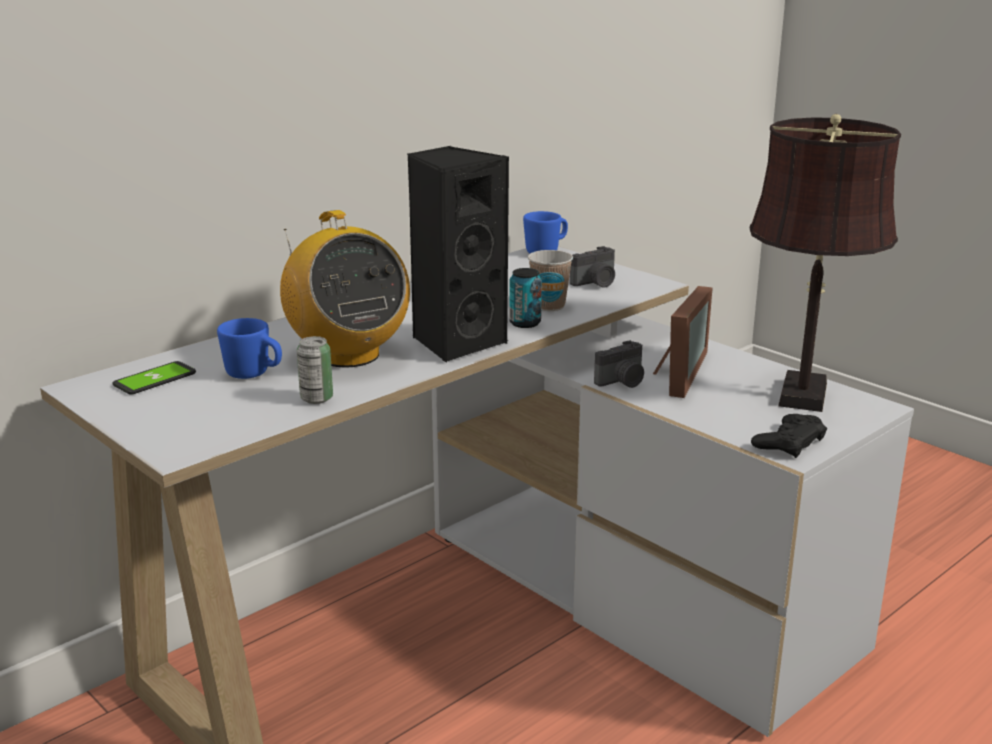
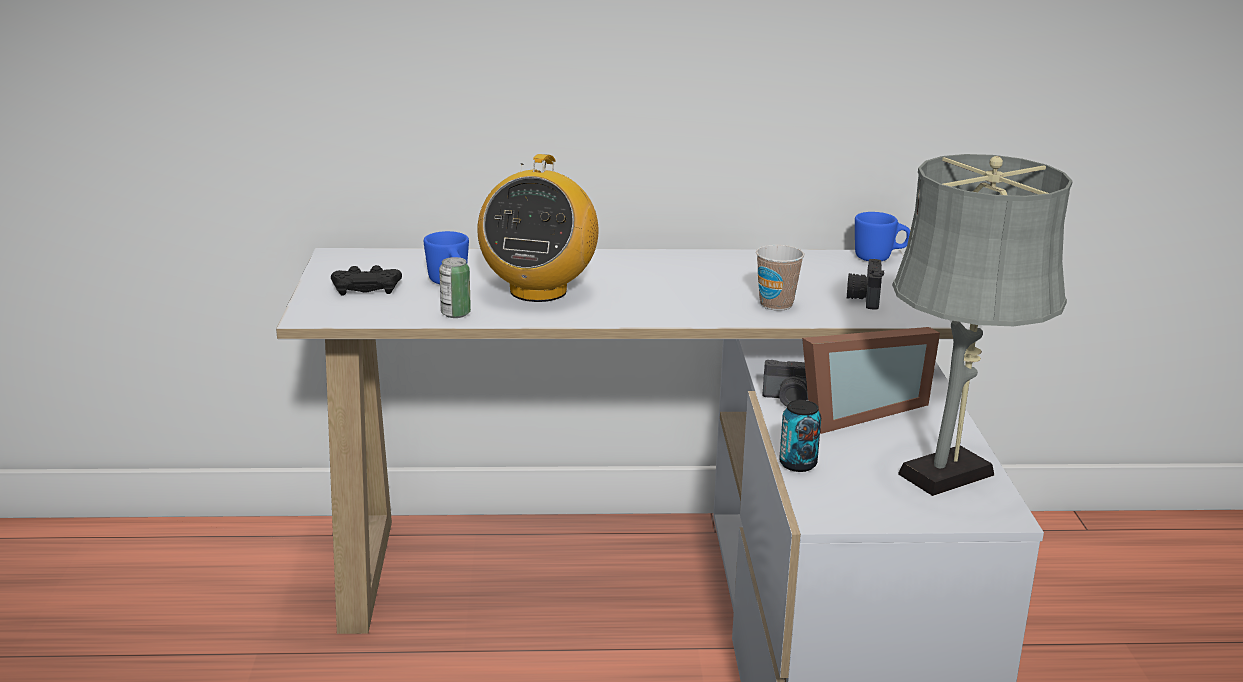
camera: 40 degrees right, 0 degrees up
phone [113,361,196,395] -> none
black speaker [407,146,509,363] -> none
can [509,268,542,328] -> can moved to [779,400,821,472]
camera [570,246,615,288] -> camera turned 90 degrees clockwise [847,259,884,310]
brown table lamp [749,114,901,412] -> grey table lamp [892,154,1073,496]
black game controller [751,414,827,458] -> black game controller moved to [331,265,402,295]

